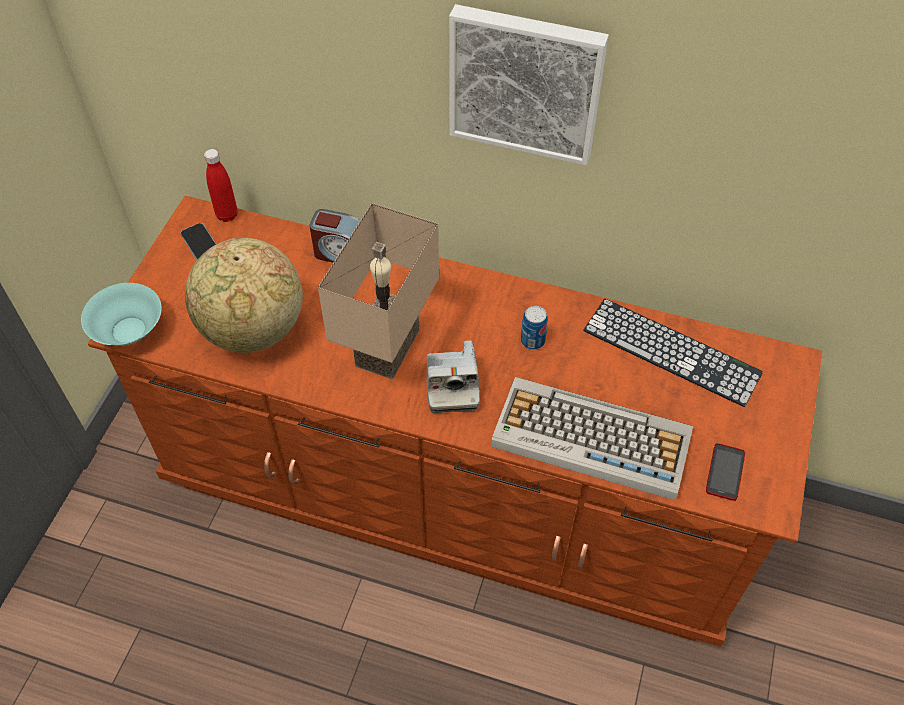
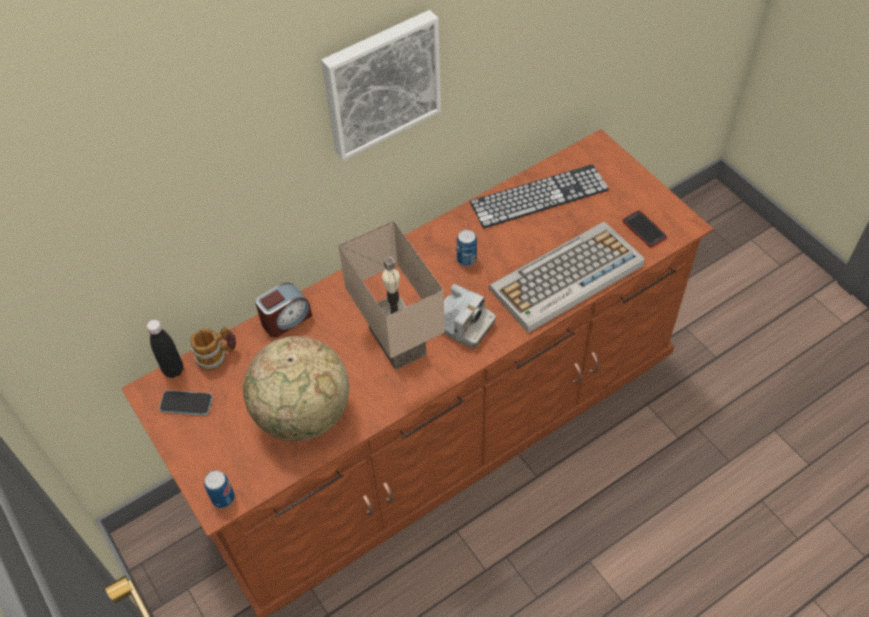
camera: 50 degrees left, 0 degrees up
turquoise bowl [81,283,162,346] -> can [204,470,235,508]
red bottle [204,149,238,222] -> black bottle [147,319,183,378]
none -> mug [190,327,236,370]

